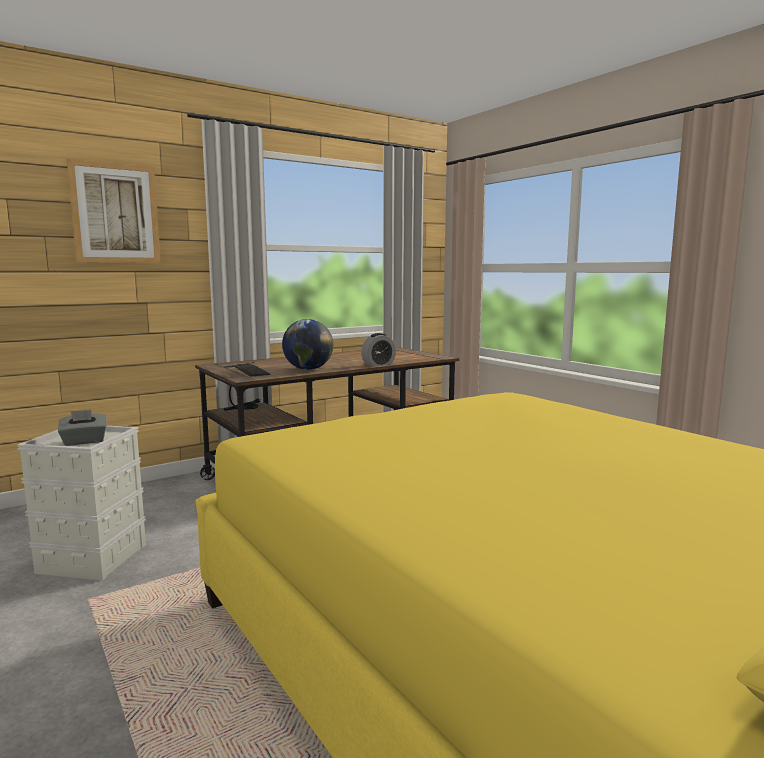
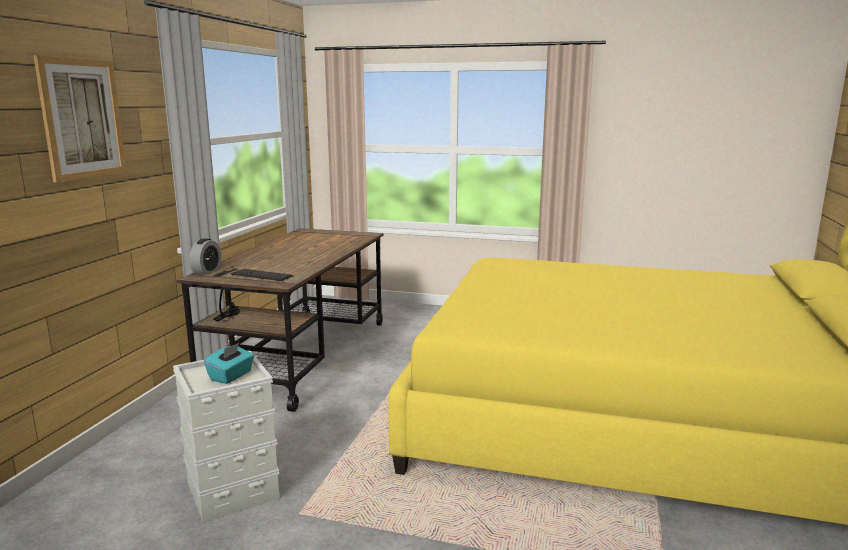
camera: 40 degrees left, 5 degrees up
grey tissue box [58,410,107,446] -> turquoise tissue box [204,343,254,384]
globe [282,319,333,370] -> none
alarm clock [361,333,396,367] -> alarm clock moved to [189,238,221,274]

